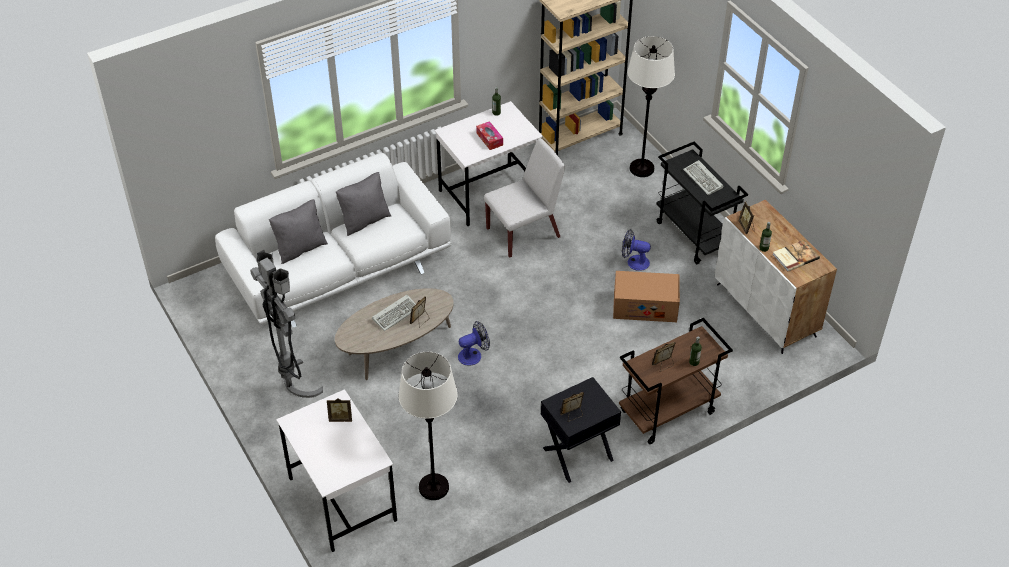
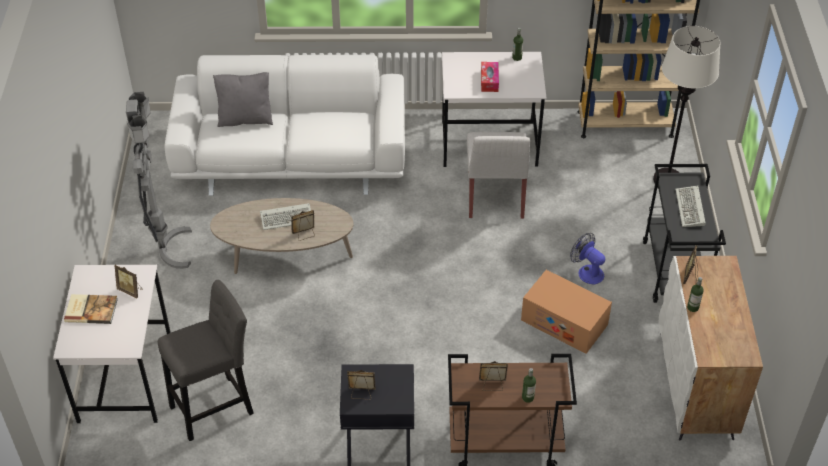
camera: 30 degrees right, 0 degrees up
grey pillow [336,172,391,236] -> none
white floor lamp [398,352,458,500] -> grey stool [158,280,254,441]
fan [458,321,490,366] -> none
white chair [484,138,565,258] -> white chair turned 90 degrees clockwise [467,132,530,219]
book [773,240,820,271] -> book moved to [64,294,118,324]

